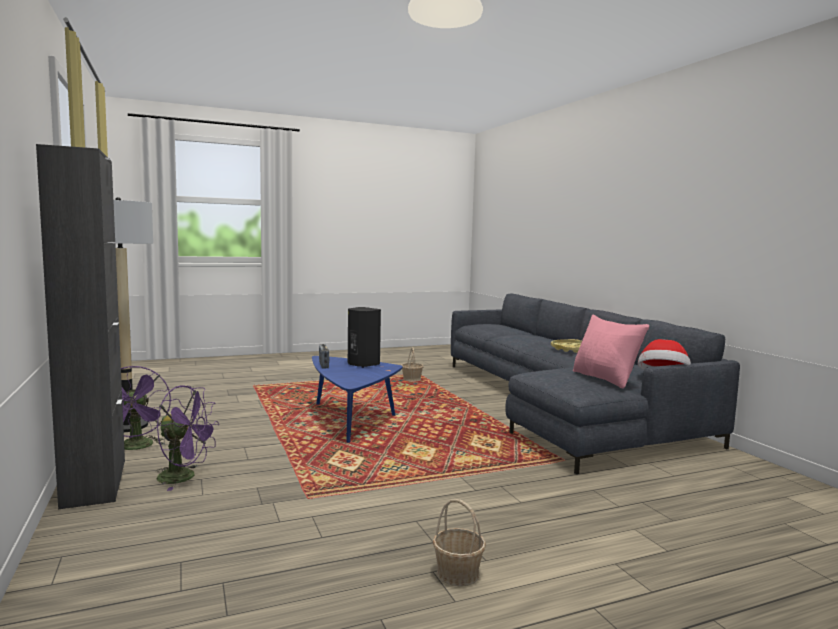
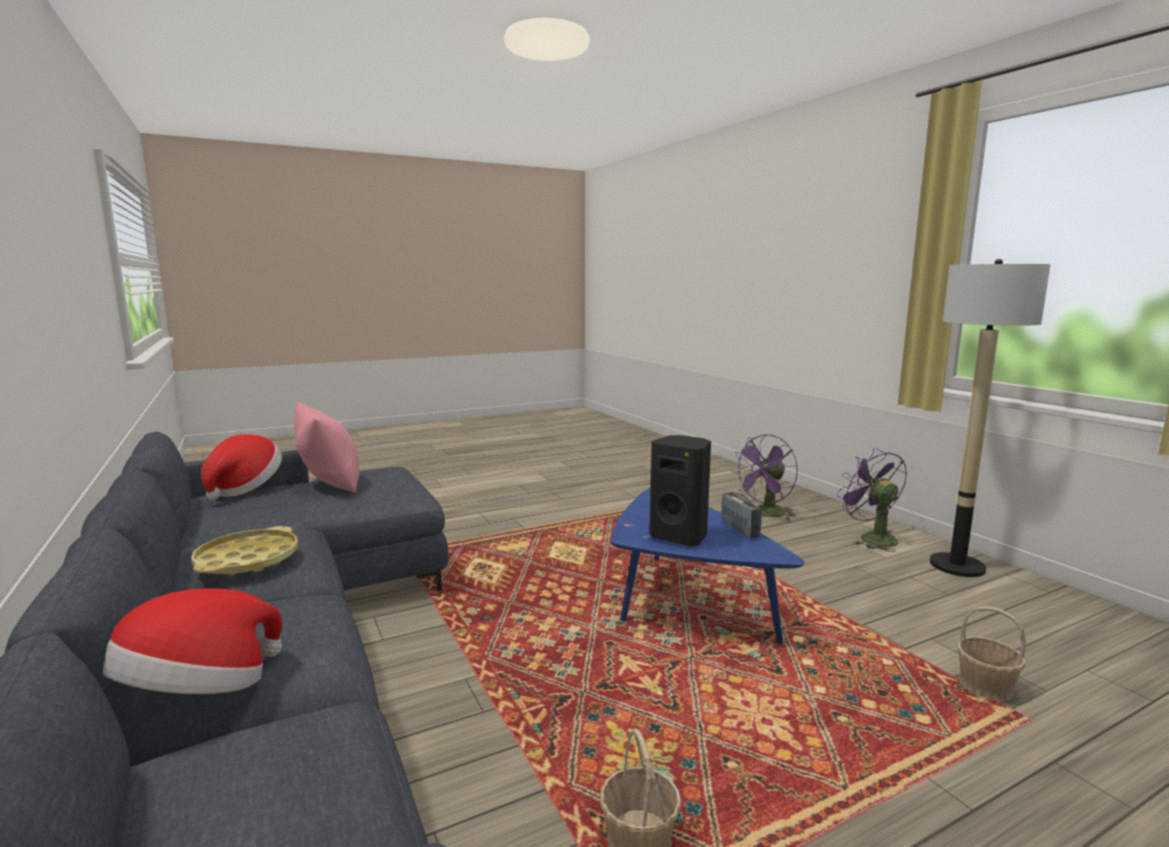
camera: 175 degrees right, 5 degrees up
black cabinet [36,144,125,509] -> none
purple fan [156,386,219,491] -> purple fan turned 45 degrees counterclockwise [732,434,798,520]
basket [433,499,486,586] -> basket moved to [957,606,1026,701]
none -> hat [103,588,282,694]

